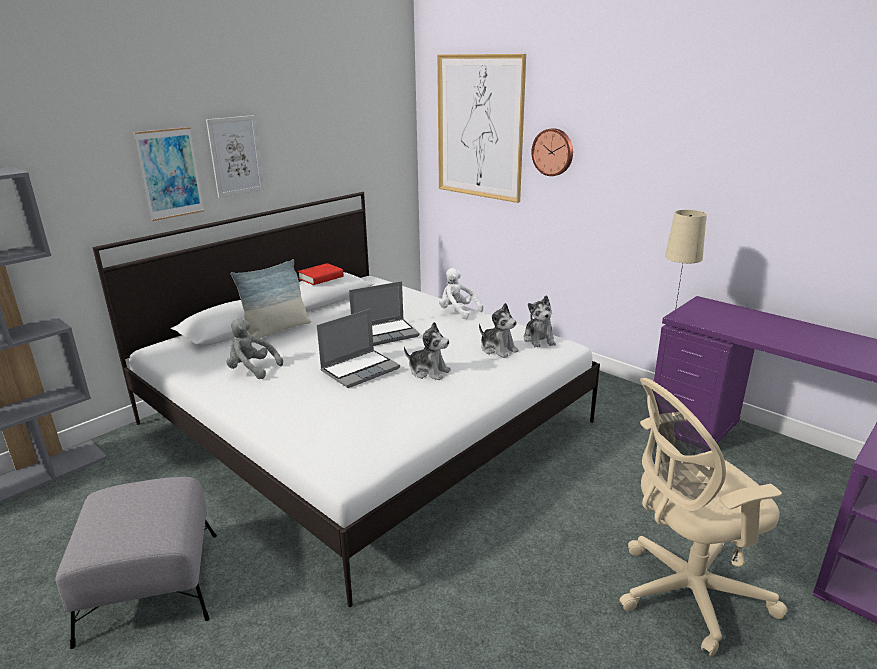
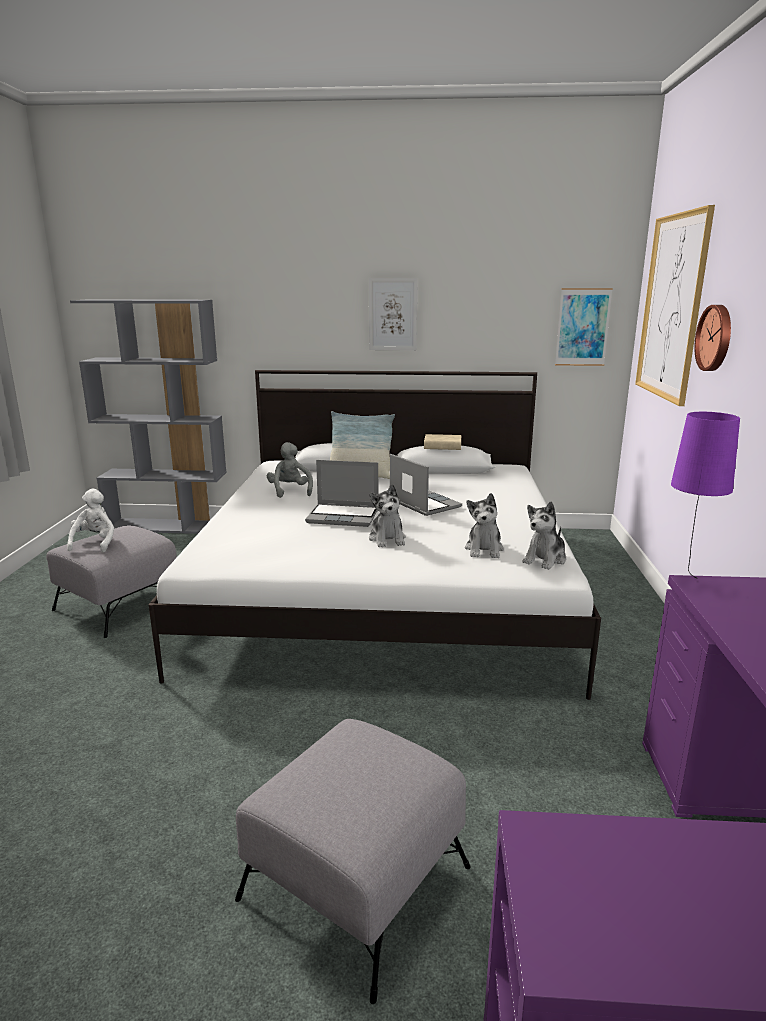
camera: 50 degrees right, 5 degrees down
picture [133,127,204,221] -> picture moved to [555,288,613,366]
red book [298,263,344,285] -> beige book [424,434,461,450]
laptop [349,281,419,346] -> laptop turned 150 degrees counterclockwise [390,454,462,516]
white plush toy [439,268,483,319] -> white plush toy moved to [67,489,114,552]
beige office chair [619,378,788,656] -> grey ottoman [235,719,471,1004]
beige table lamp [665,210,707,312] -> purple table lamp [671,412,740,579]

